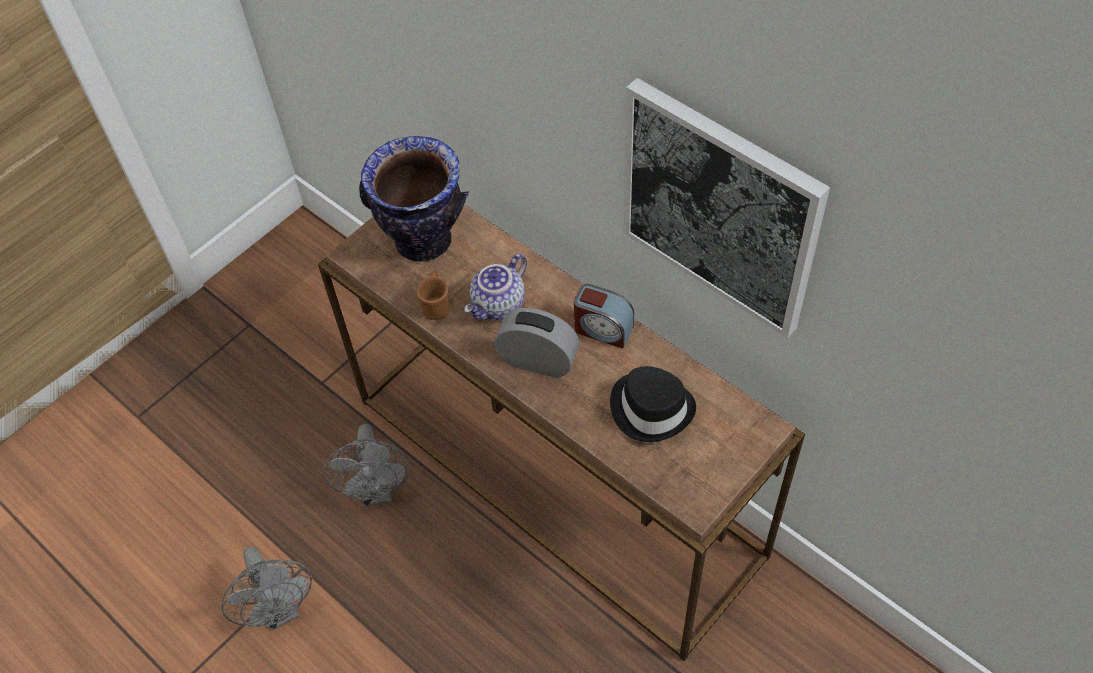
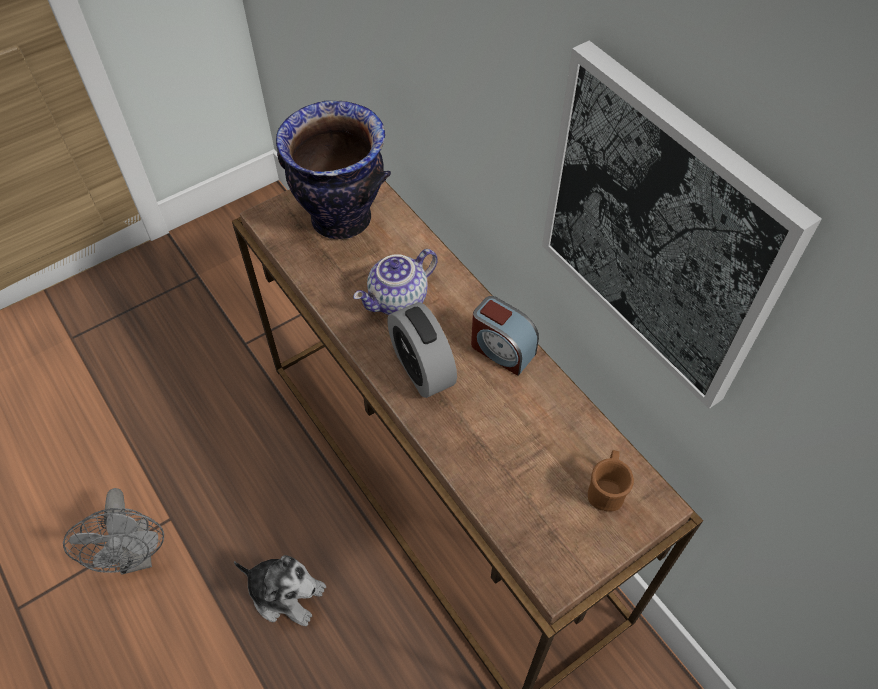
camera: 10 degrees right, 0 degrees up
grey fan [323,424,411,506] -> none
brown mug [416,271,450,320] -> brown mug moved to [588,450,634,512]
alarm clock [494,308,579,378] -> alarm clock turned 150 degrees counterclockwise [387,302,457,398]
black hat [610,366,696,442] -> none
none -> plush toy [234,555,326,626]

